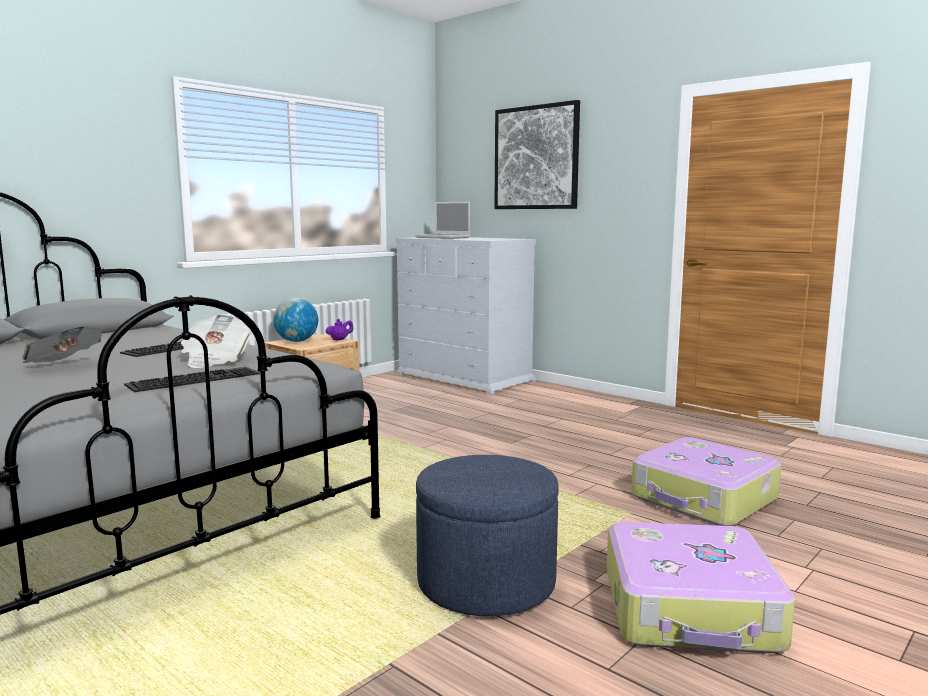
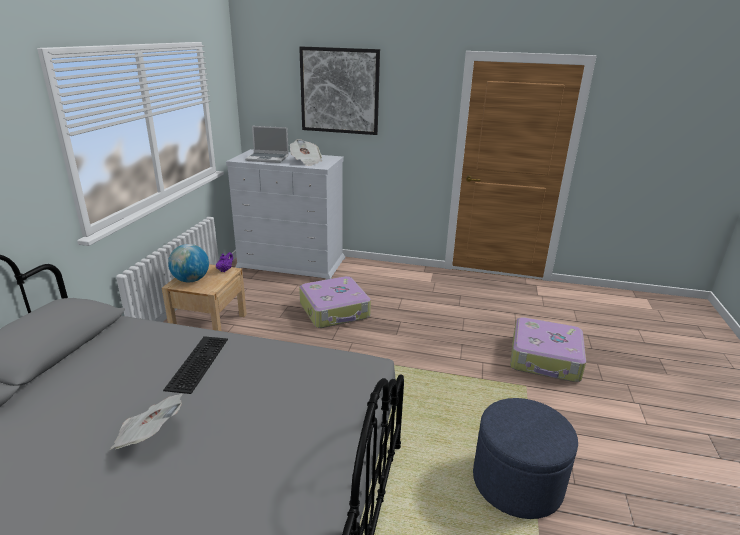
camera: 30 degrees left, 15 degrees up
keyboard [124,367,260,392] -> none
newspaper [180,314,253,368] -> newspaper moved to [290,139,323,166]
suitcase [607,522,795,653] -> suitcase moved to [299,276,371,328]

